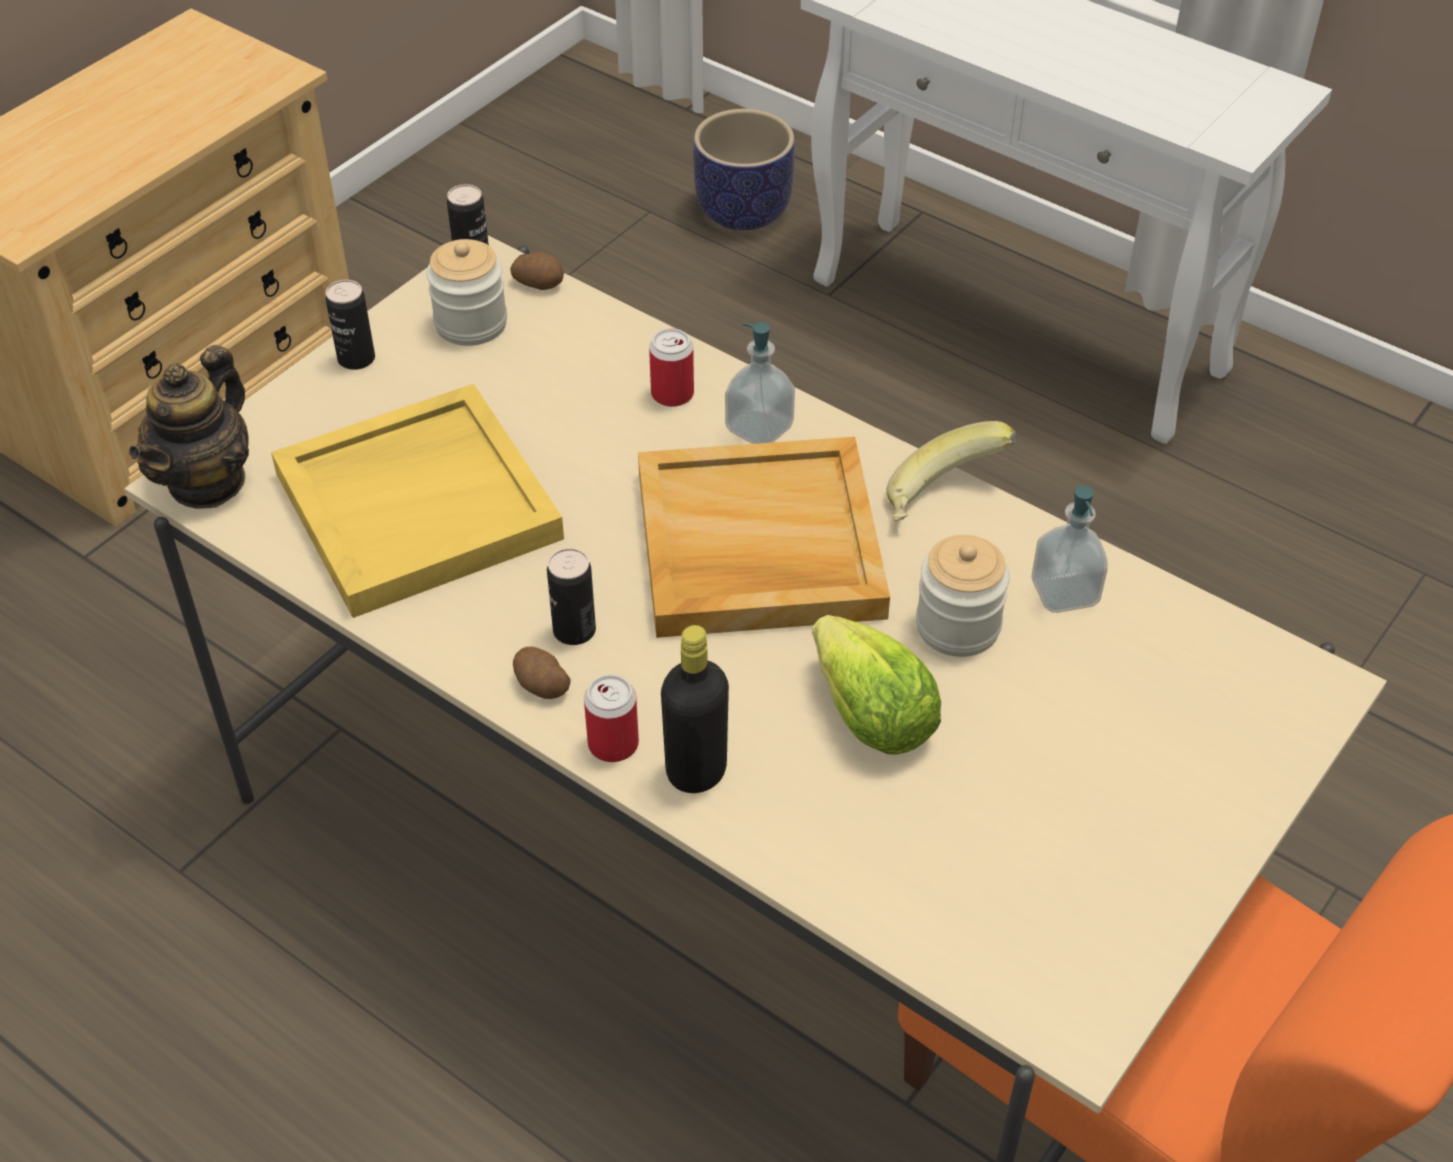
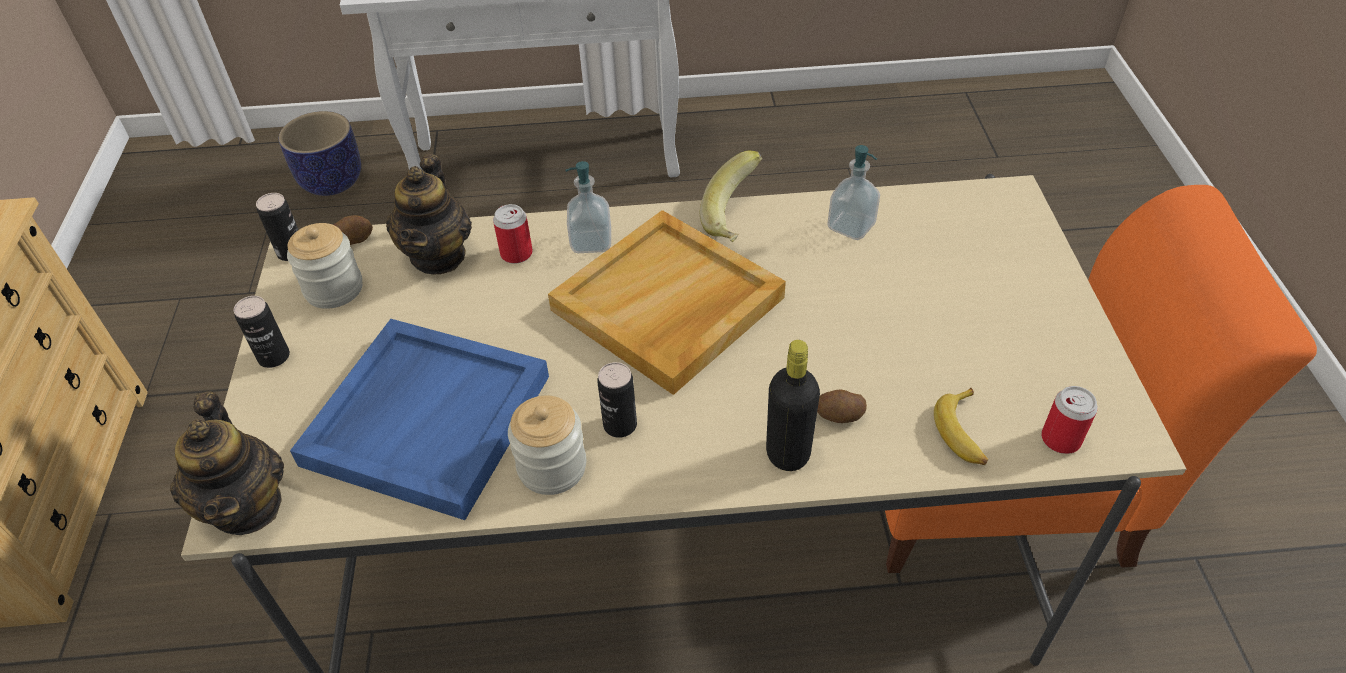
camera: 40 degrees left, 0 degrees up
yellow tray [271,384,564,618] -> blue tray [290,319,549,520]
potato [513,647,570,699] -> potato moved to [817,389,867,423]
can [584,675,639,762] -> can moved to [1041,386,1098,454]
lettuce [812,615,941,755] -> none
jar [916,535,1010,657] -> jar moved to [508,396,586,495]
none -> teapot [386,154,472,274]
none -> banana [934,388,988,465]

